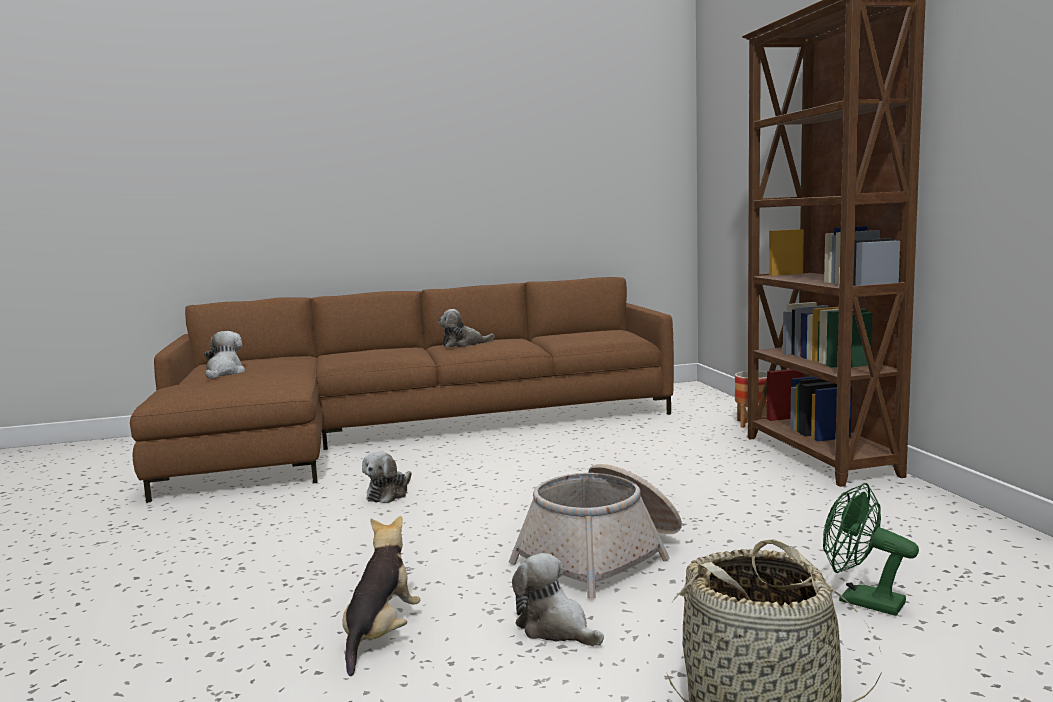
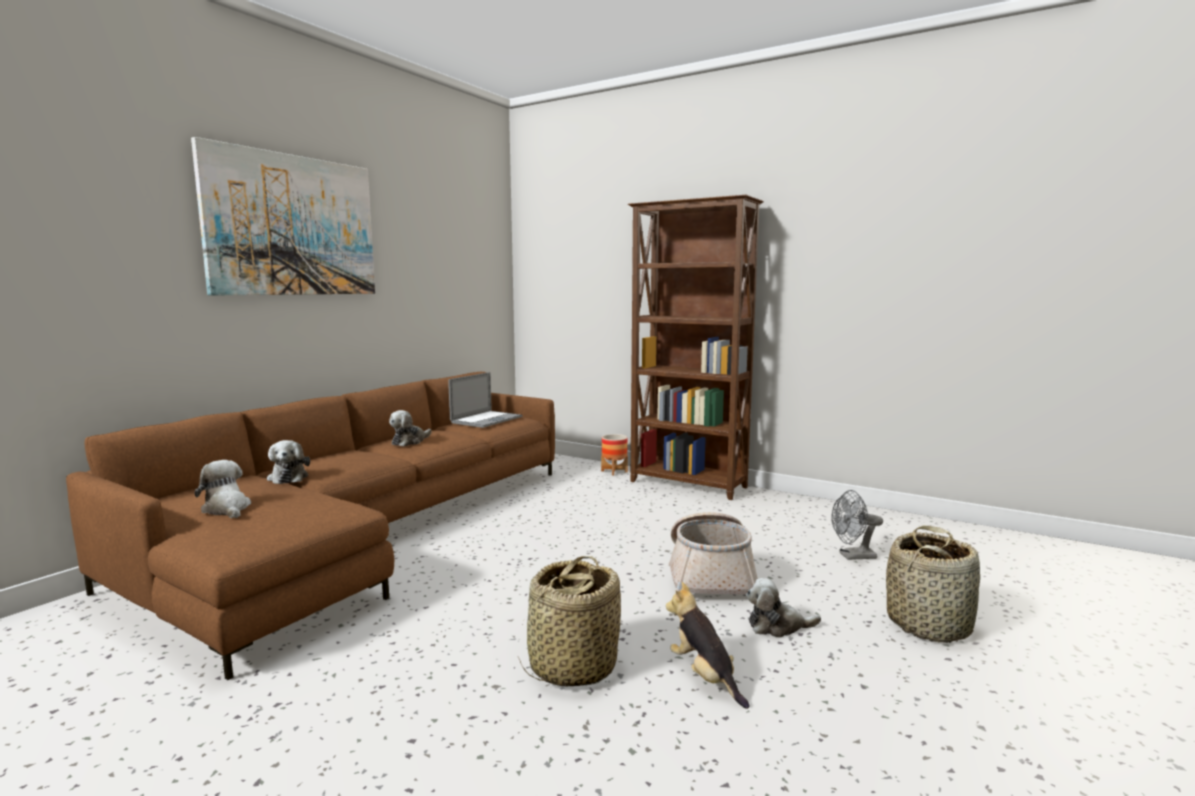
camera: 45 degrees left, 0 degrees up
plush toy [362,452,411,503] -> plush toy moved to [267,440,310,484]
green fan [823,483,919,616] -> grey fan [832,490,883,560]
none -> picture [191,137,375,296]
none -> laptop [448,372,522,428]
none -> basket [518,556,621,687]

